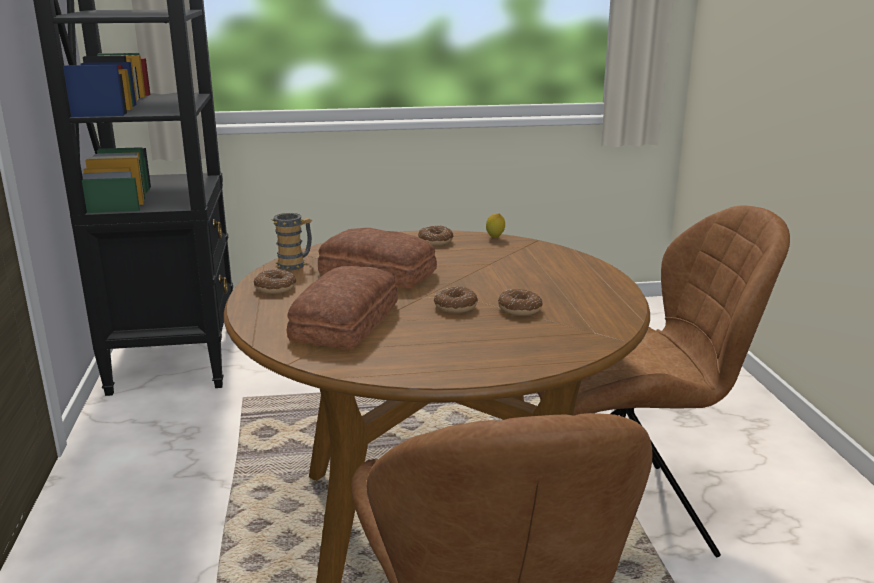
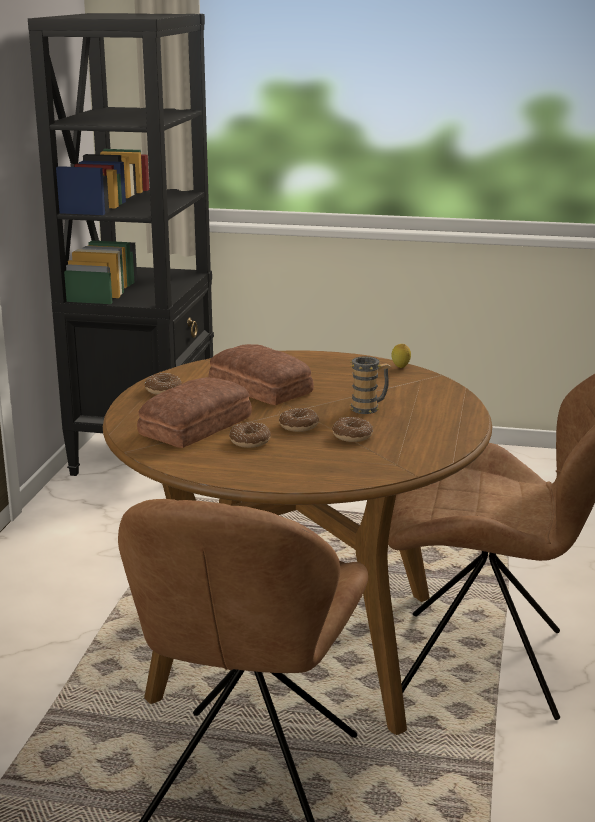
camera: 20 degrees right, 0 degrees up
mug [272,213,312,270] -> mug moved to [349,356,391,414]
donut [418,226,454,246] -> donut moved to [229,422,271,448]

